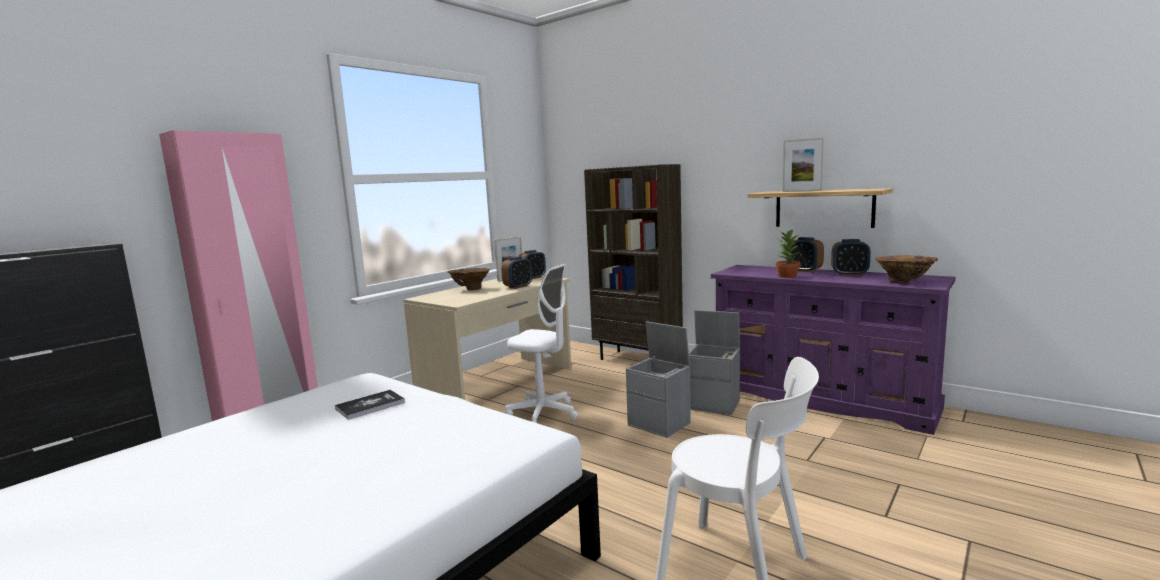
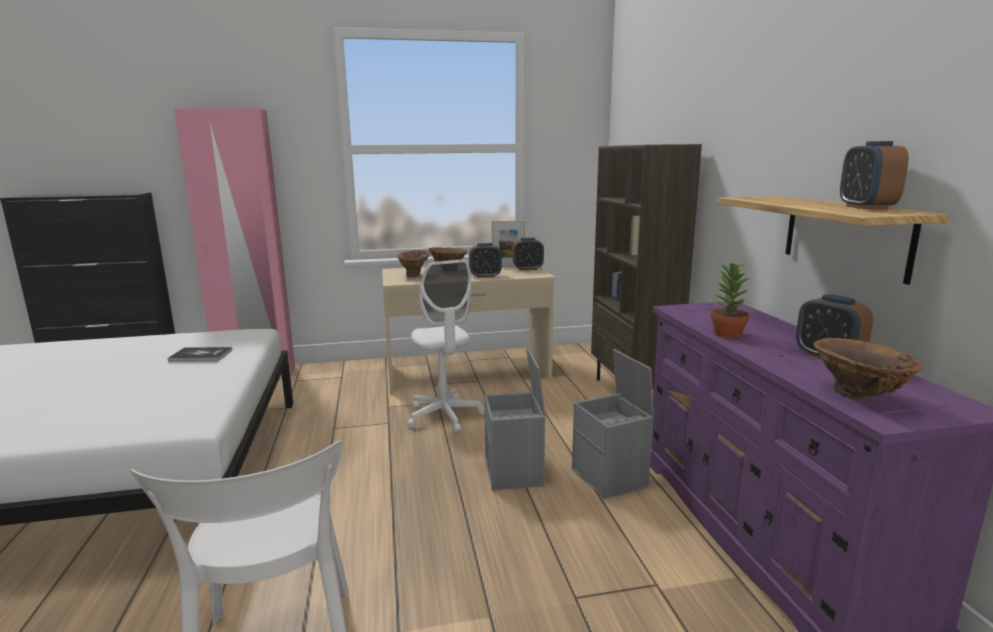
camera: 40 degrees right, 5 degrees up
picture frame [783,138,824,192] -> none
alarm clock [791,237,824,272] -> alarm clock moved to [840,141,909,210]
none -> brown vase [397,250,430,277]

